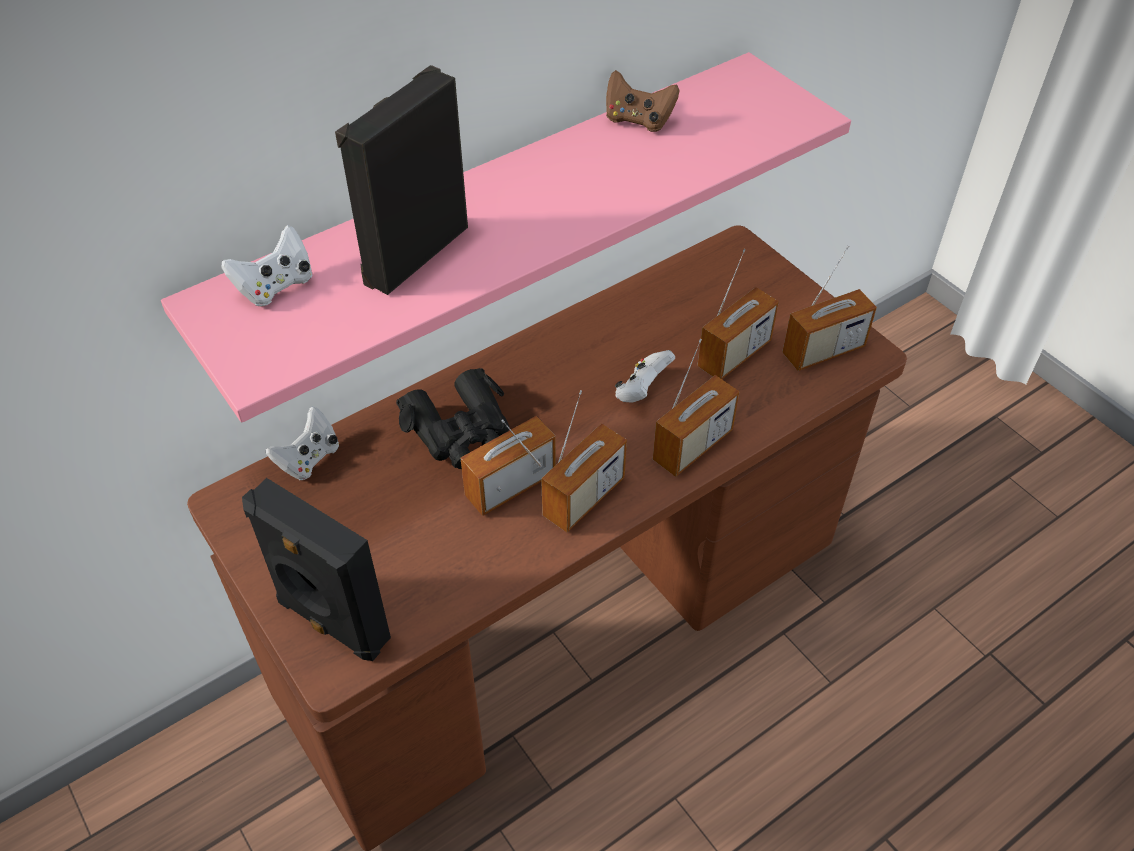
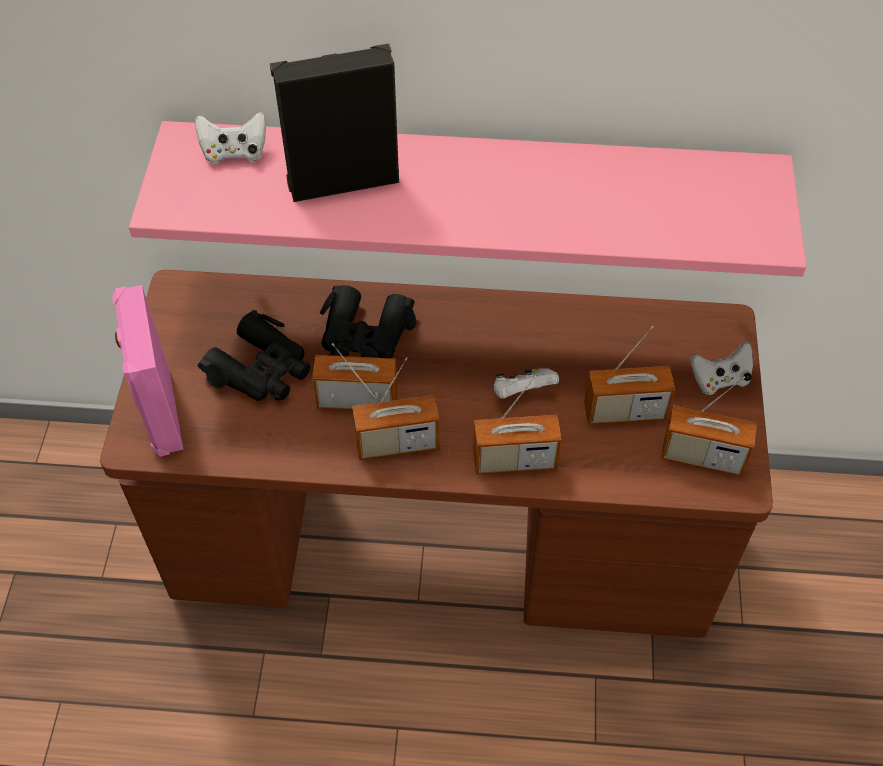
camera: 40 degrees right, 5 degrees up
black speaker [242,478,391,661] -> pink speaker [112,285,184,457]
white game controller [266,407,339,480] -> white game controller moved to [690,341,753,395]
brown game controller [606,70,680,132] -> none
none -> black binoculars [198,310,310,401]

